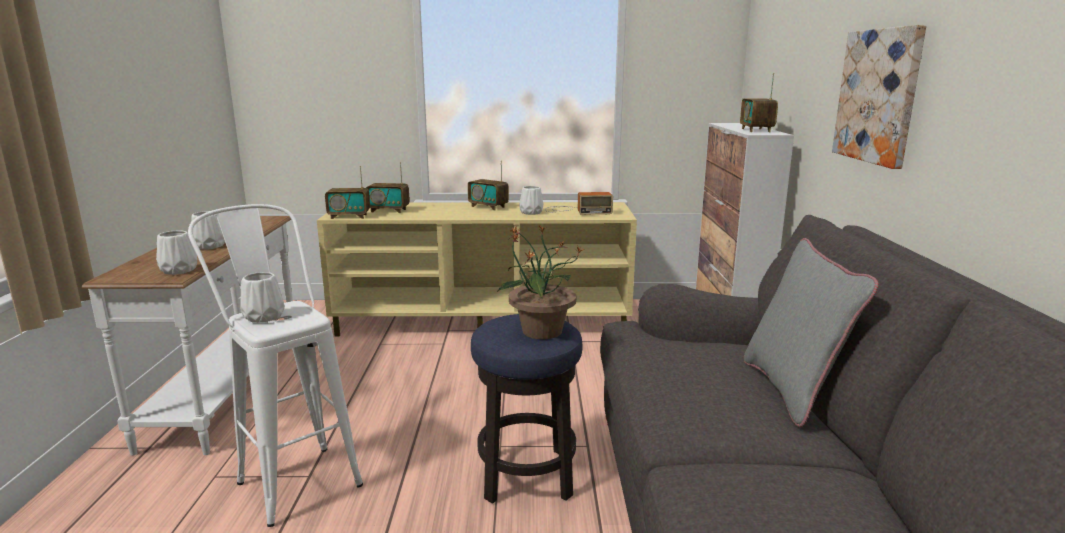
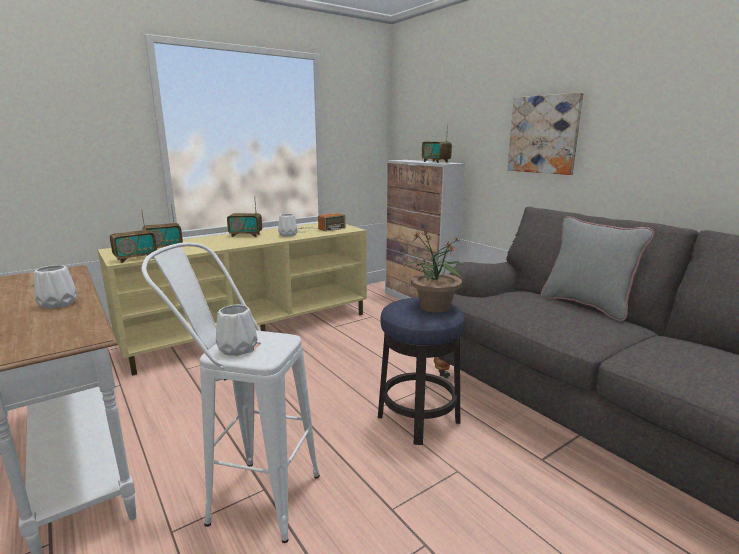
camera: 35 degrees left, 0 degrees up
white vase [156,230,197,275] -> none

